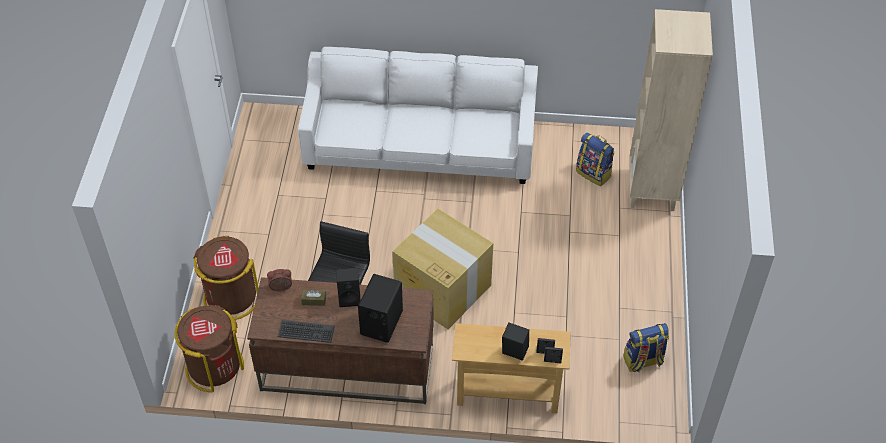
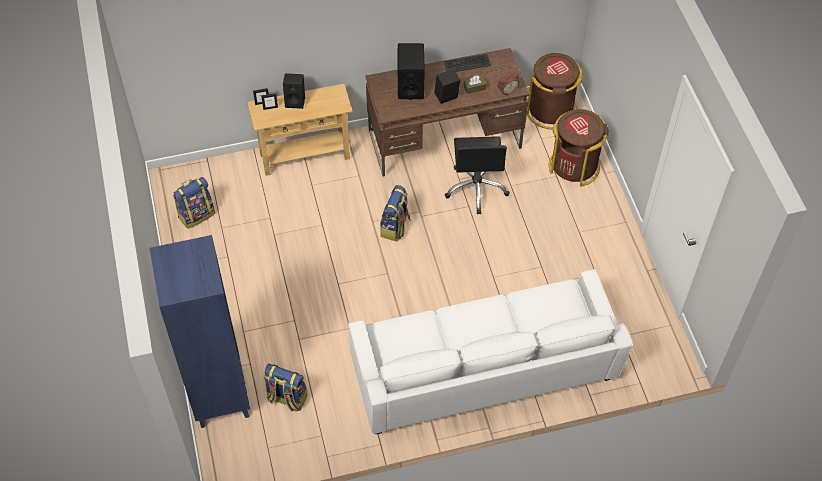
camera: 160 degrees right, 5 degrees up
cardboard box [392,209,493,329] -> backpack [380,185,411,242]
beige bookcase [630,9,713,211] -> blue bookcase [150,235,250,428]

